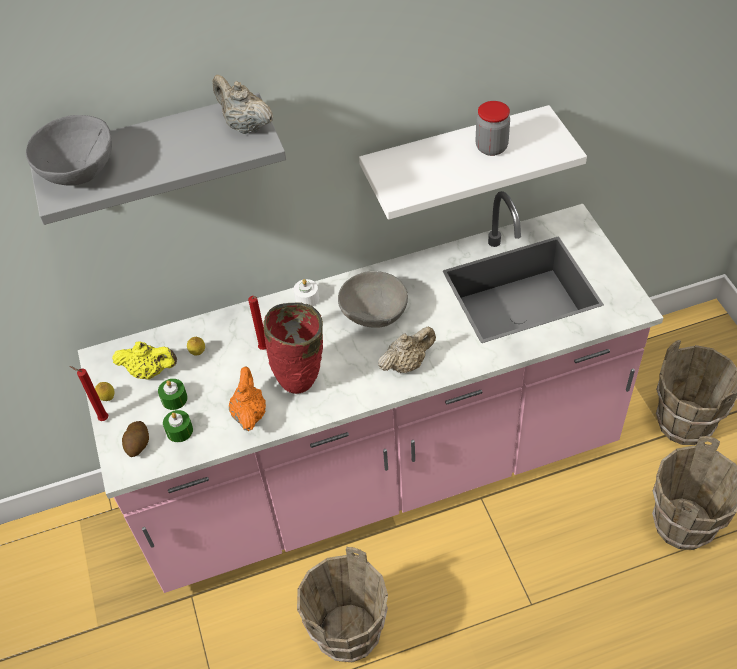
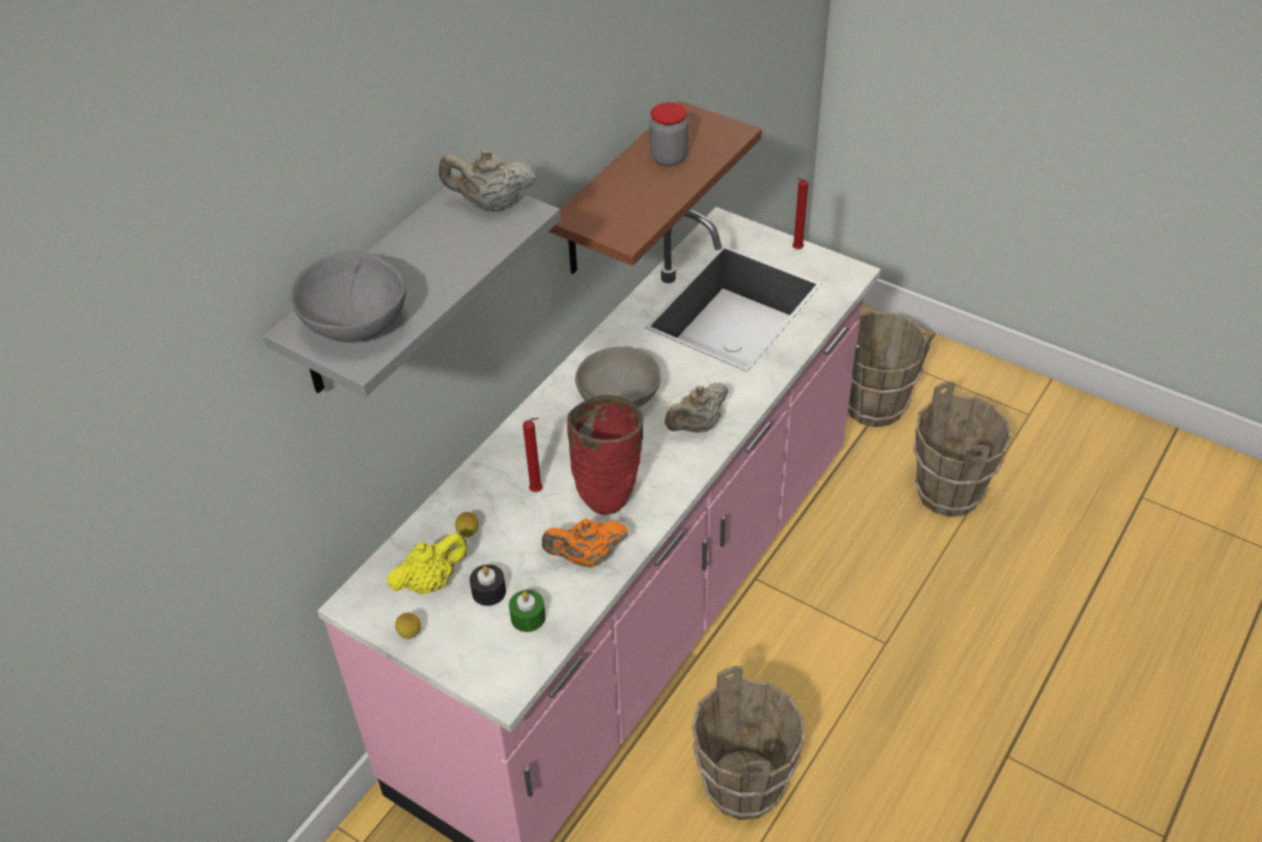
camera: 40 degrees left, 5 degrees down
red candle [69,366,108,421] -> red candle moved to [792,177,808,249]
potato [122,421,149,457] -> none
green candle [158,379,188,410] -> black candle [470,564,506,606]
orange teapot [229,366,266,431] -> orange teapot turned 60 degrees counterclockwise [542,519,628,567]
white candle [293,279,319,306] -> none
white shelf [359,105,587,220] -> brown shelf [548,101,762,274]
beige teapot [378,327,436,373] -> beige teapot turned 150 degrees counterclockwise [665,383,728,433]

